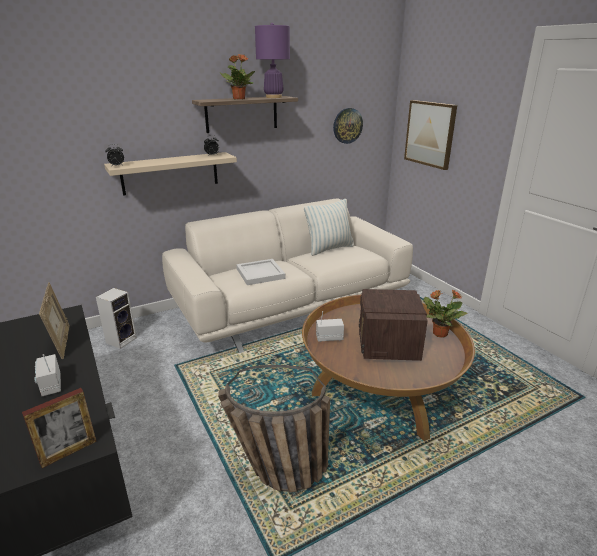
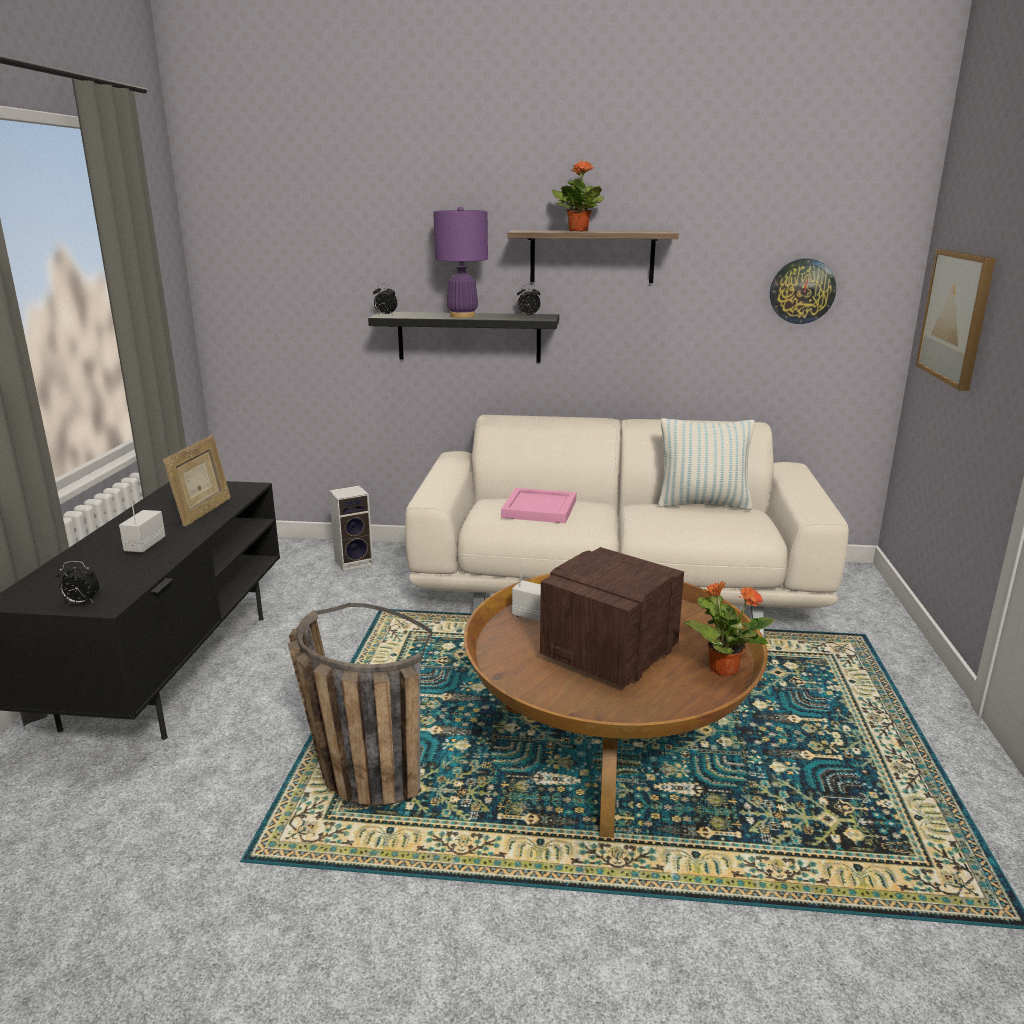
camera: 35 degrees right, 5 degrees down
picture frame [22,388,97,468] -> alarm clock [56,561,99,604]
beige shelf [104,152,237,196] -> black shelf [368,312,559,362]
white tray [236,259,286,285] -> pink tray [501,488,577,524]
purple table lamp [255,23,290,98] -> purple table lamp moved to [433,206,488,318]

